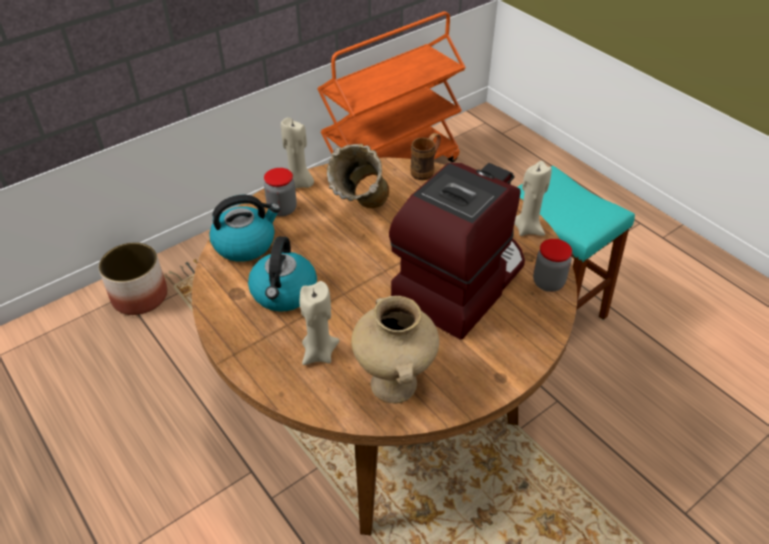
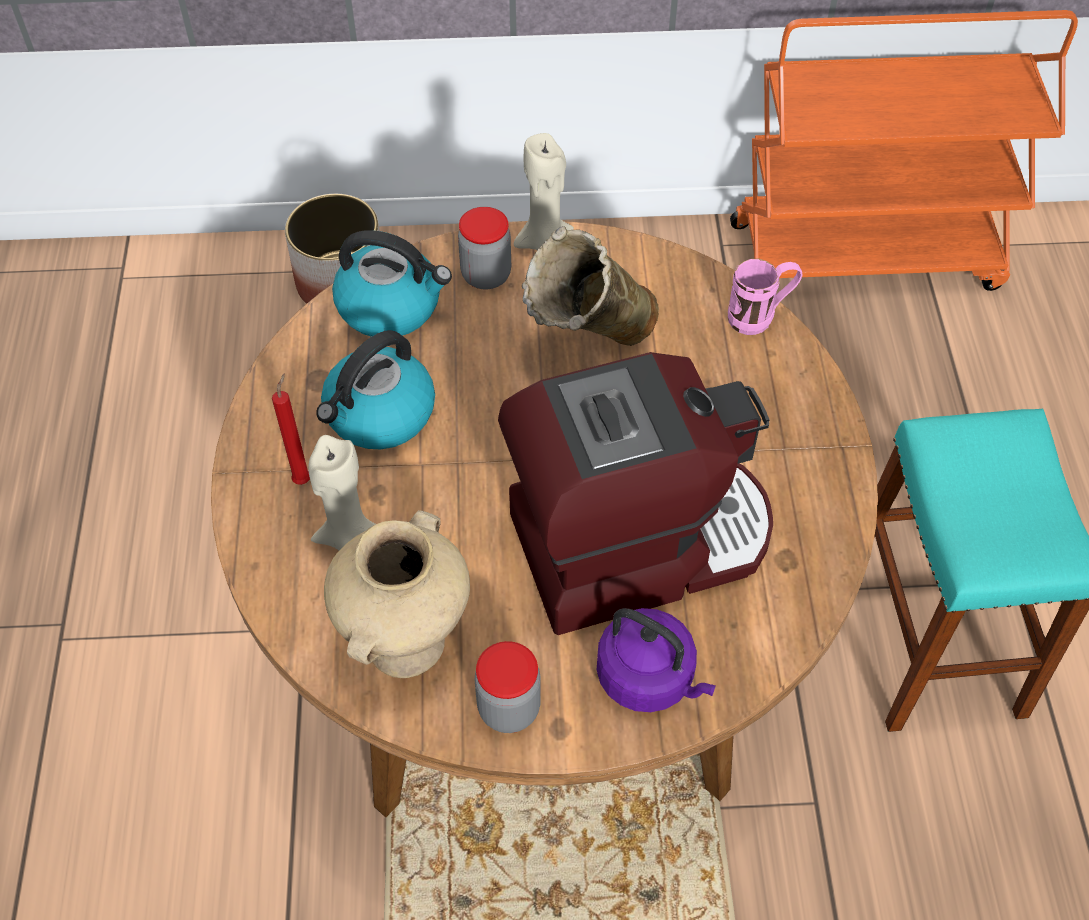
camera: 35 degrees right, 10 degrees up
brown mug [410,133,441,180] -> pink mug [728,259,803,335]
beige candle [514,161,552,236] -> none
jar [533,239,572,292] -> jar moved to [475,641,541,733]
none -> red candle [272,373,310,485]
none -> purple kettle [597,608,716,712]

